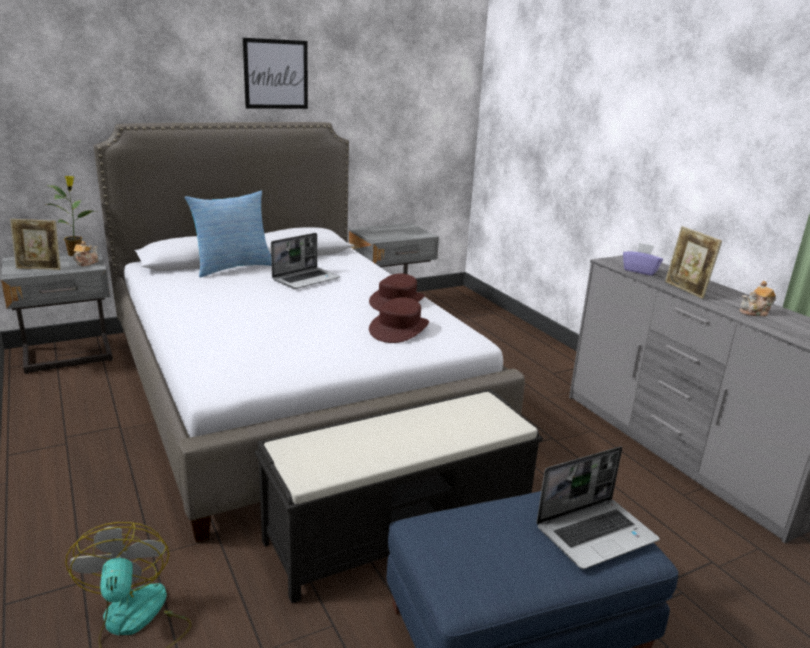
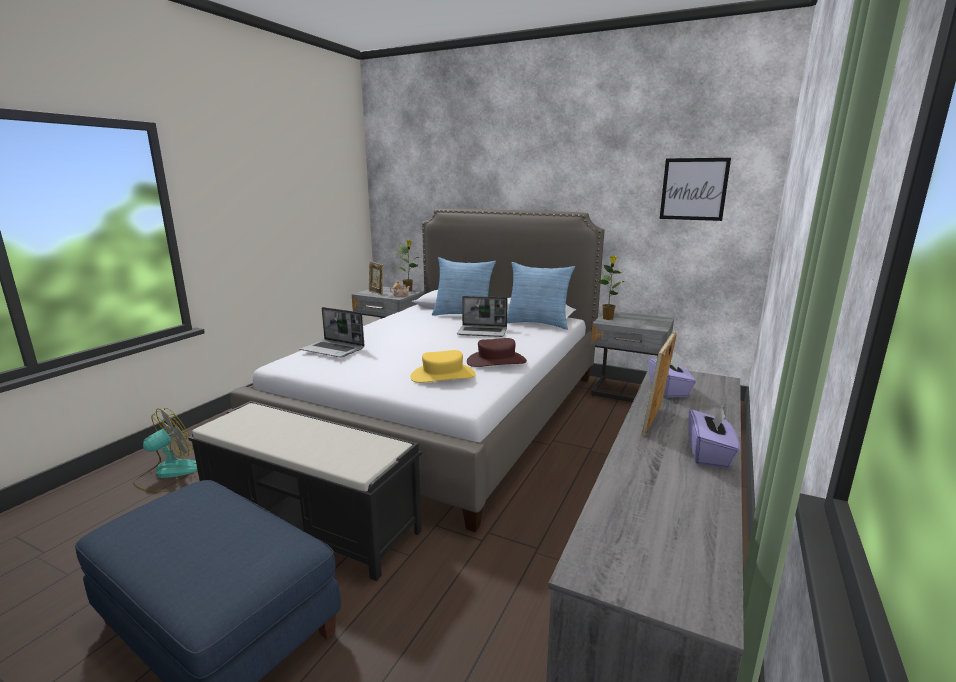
camera: 55 degrees right, 5 degrees down
picture [243,38,308,109] -> picture moved to [660,158,731,221]
brown hat [369,297,429,343] -> yellow hat [410,350,476,383]
laptop [536,446,660,569] -> laptop moved to [300,307,364,358]
teapot [739,281,776,316] -> none
none -> pillow [507,262,575,330]
none -> potted plant [597,256,626,320]
none -> purple tissue box [688,407,740,468]

